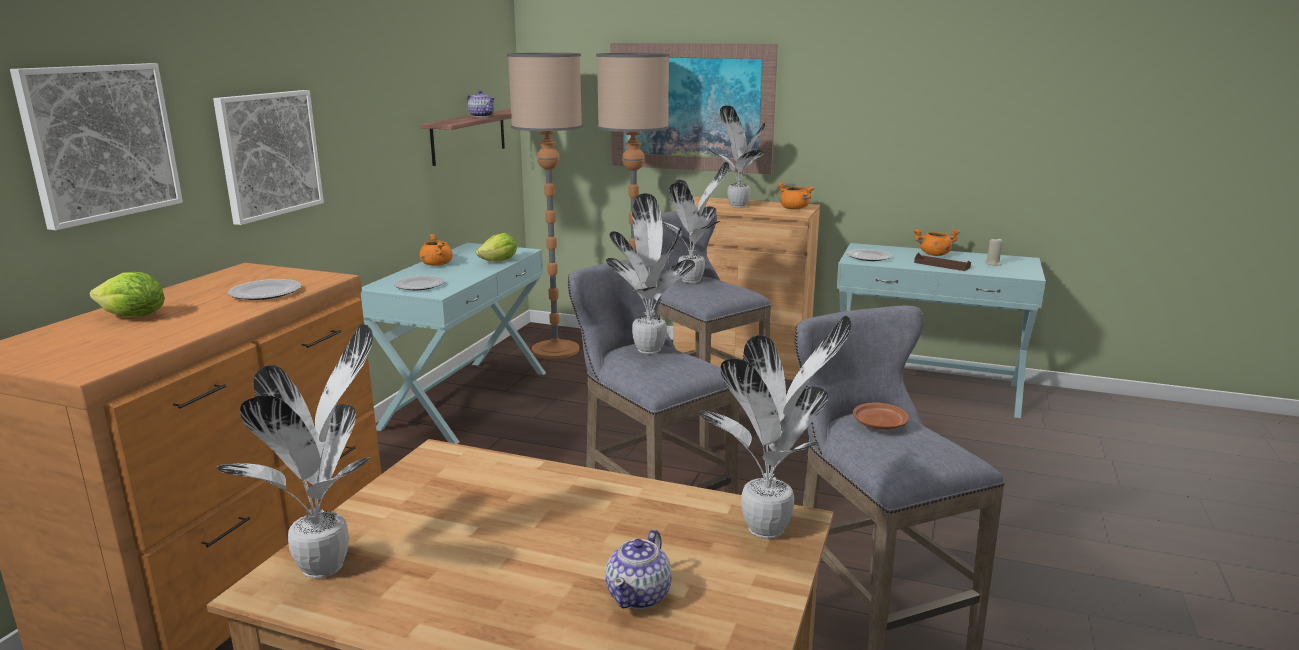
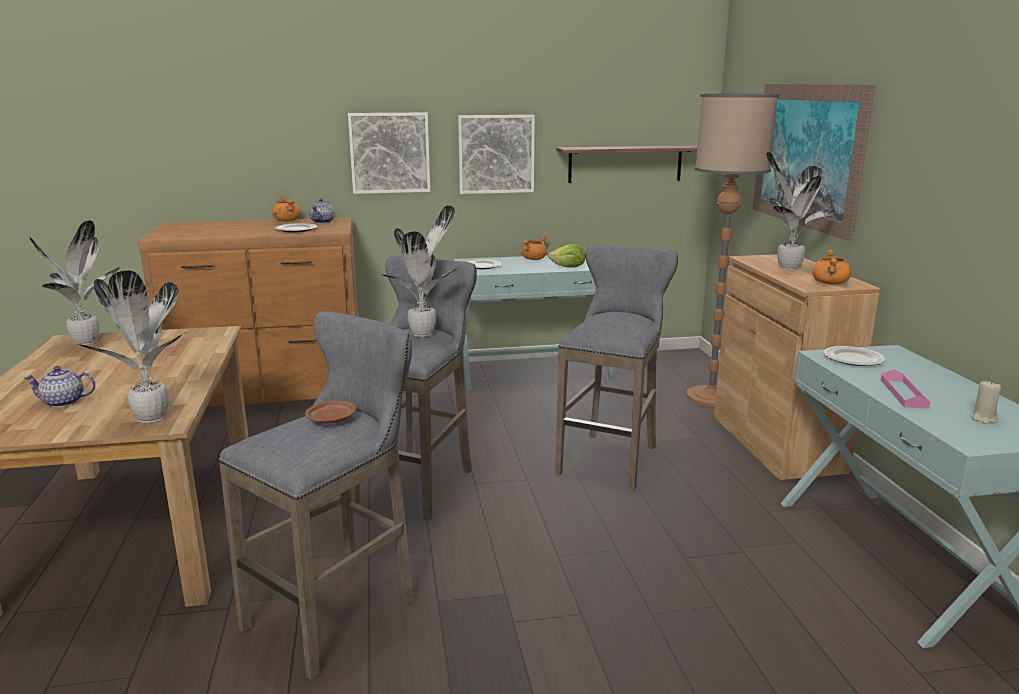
camera: 60 degrees right, 0 degrees up
picture [10,63,183,230] -> picture moved to [458,115,535,194]
lettuce [89,272,165,317] -> none
teapot [466,90,495,117] -> teapot moved to [309,198,334,224]
floor lamp [507,53,583,359] -> none
potted plant [662,162,729,283] -> none
orange cooking pot [914,229,960,256] -> orange cooking pot moved to [272,196,301,222]
brown tray [914,253,971,271] -> pink tray [881,369,930,409]

